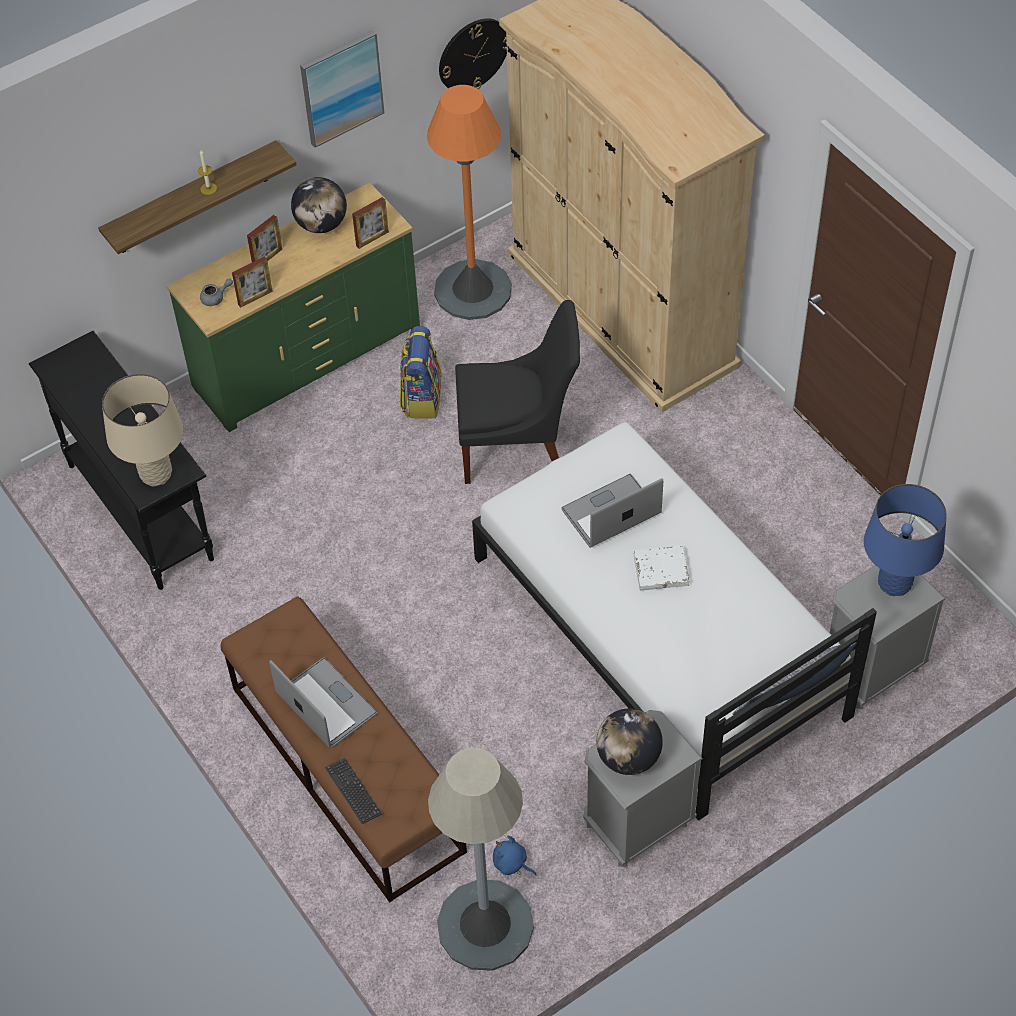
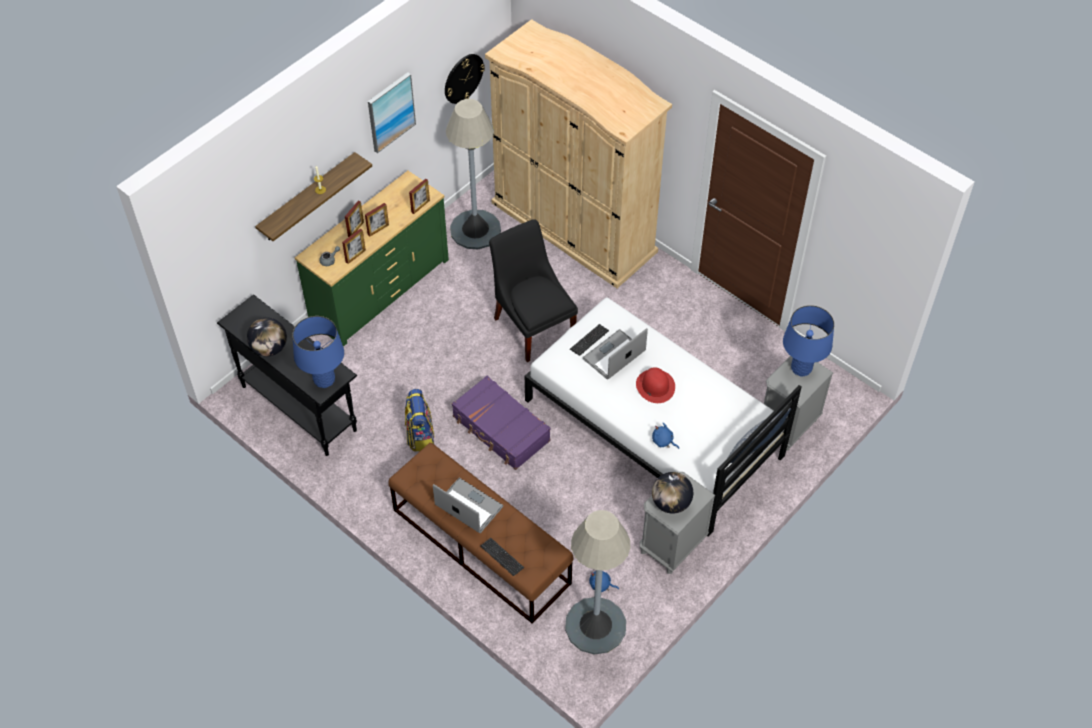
camera: 15 degrees left, 0 degrees up
beige table lamp [102,374,183,487] -> blue table lamp [292,316,344,388]
globe [291,177,347,233] -> globe moved to [247,317,287,357]
backpack [400,326,442,419] -> backpack moved to [405,389,435,452]
orange floor lamp [427,85,512,320] -> grey floor lamp [446,99,501,249]
black chair [455,300,580,484] -> black chair turned 105 degrees counterclockwise [489,219,578,362]
white book [634,546,690,591] -> red hat [636,367,675,403]
none -> picture frame [365,203,389,237]
none -> purple suitcase [452,376,551,470]
none -> keyboard [570,324,609,356]
none -> blue plush toy [652,423,679,449]

